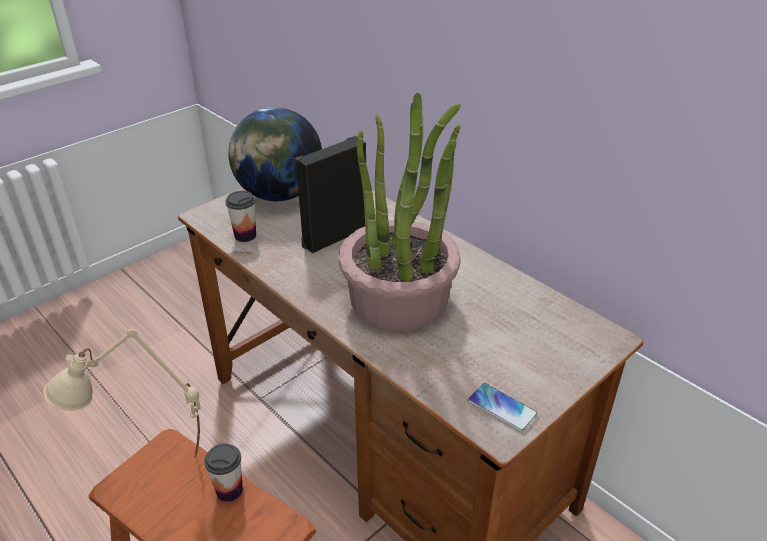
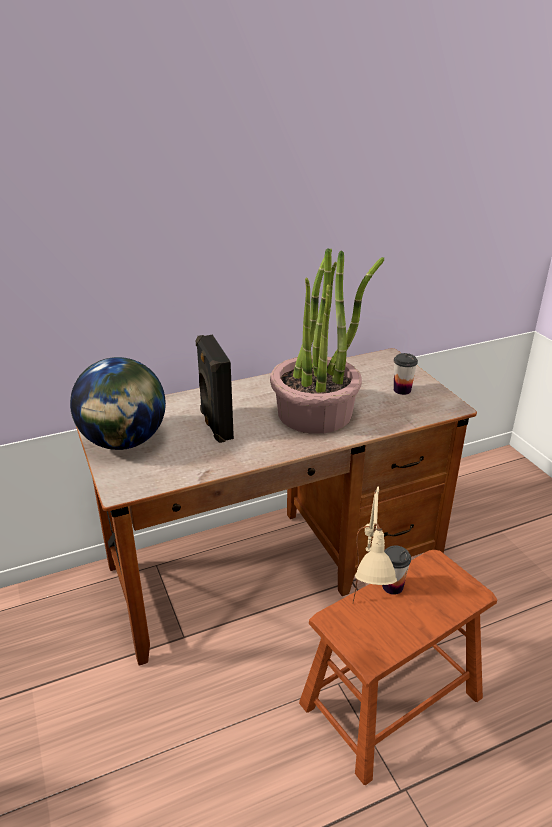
camera: 70 degrees left, 5 degrees down
cup [225,191,256,242] -> cup moved to [394,353,418,395]
phone [468,383,538,432] -> none

